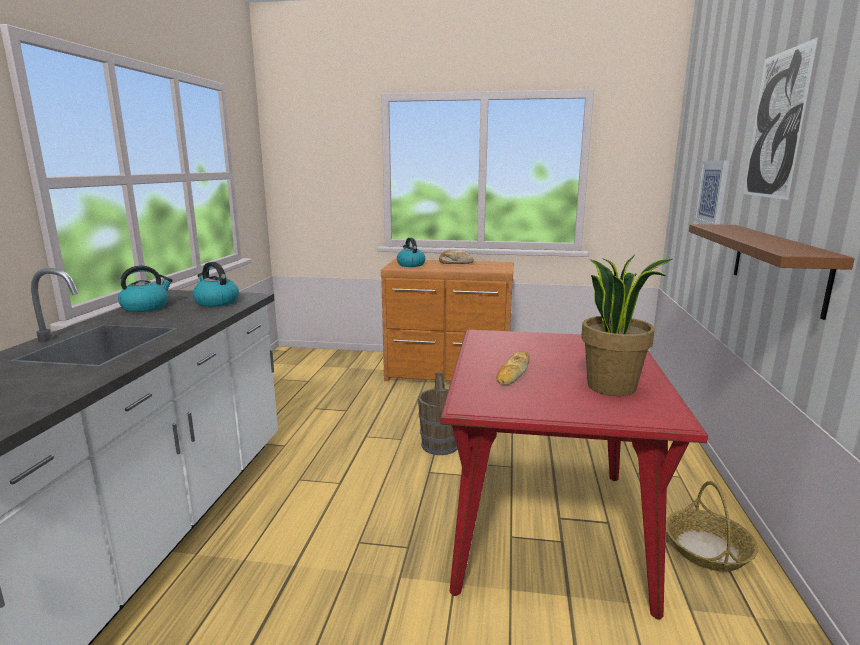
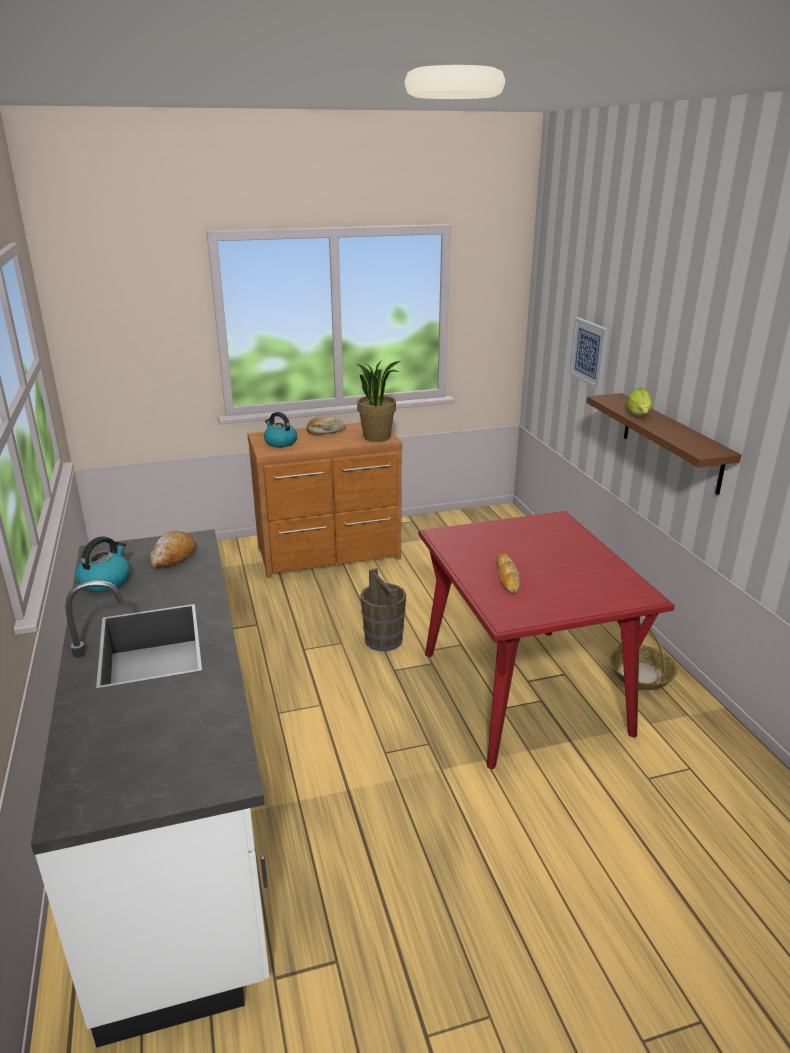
camera: 25 degrees left, 10 degrees up
kettle [193,262,239,307] -> bread [150,531,196,569]
potted plant [581,254,672,396] -> potted plant moved to [357,361,400,442]
picture [743,37,818,200] -> none
none -> lettuce [626,388,653,416]

